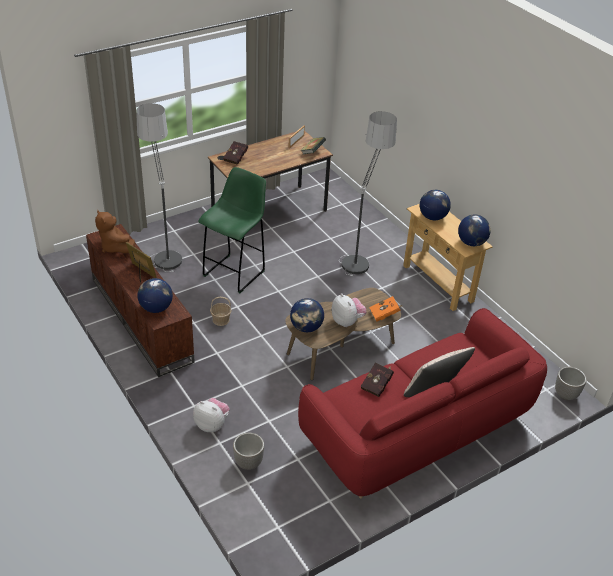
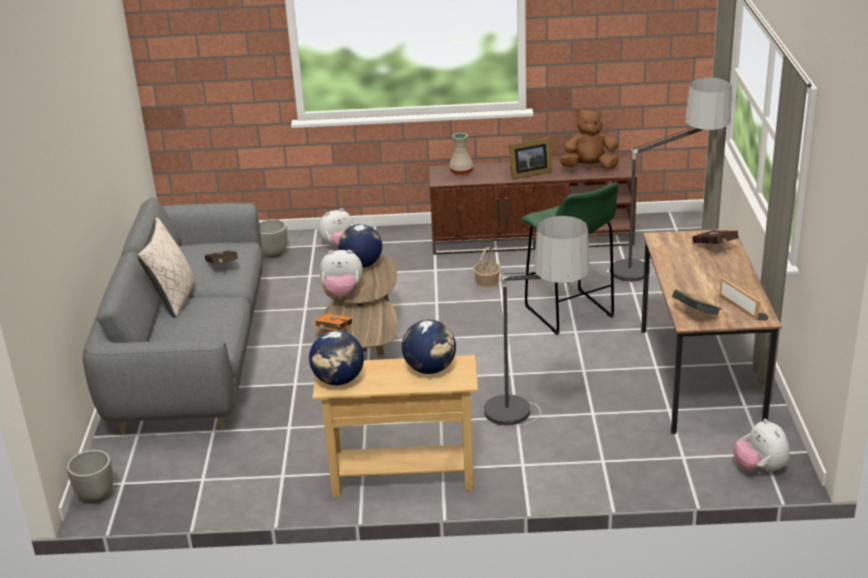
camera: 125 degrees right, 10 degrees down
globe [138,278,173,313] -> beige vase [449,133,473,175]
red sofa [298,308,547,499] -> grey sofa [83,197,263,434]
none -> plush toy [734,419,790,473]

